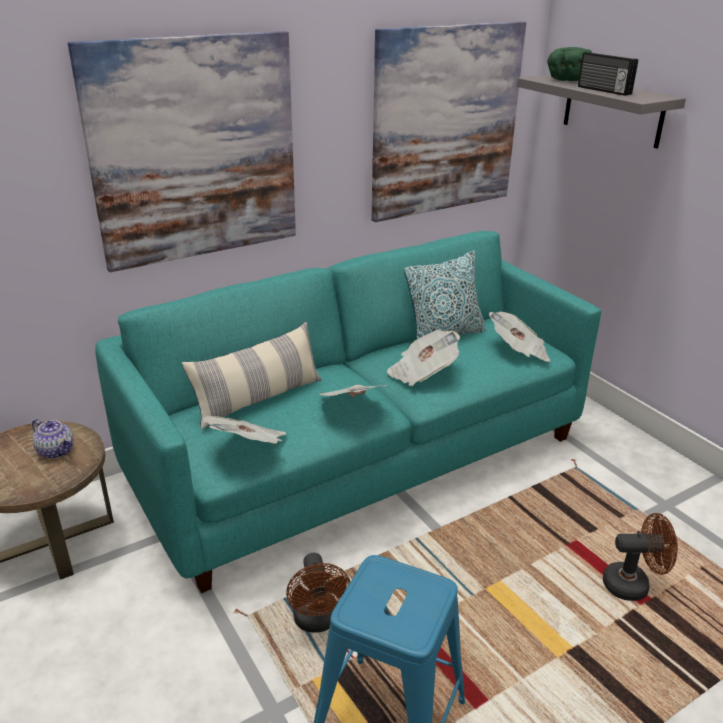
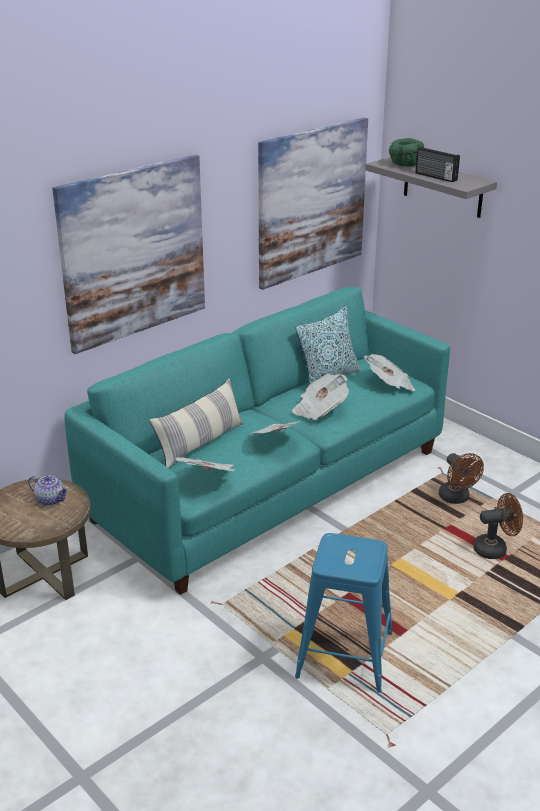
camera: 10 degrees left, 0 degrees up
brown fan [286,553,350,633] -> brown fan moved to [439,453,484,504]

